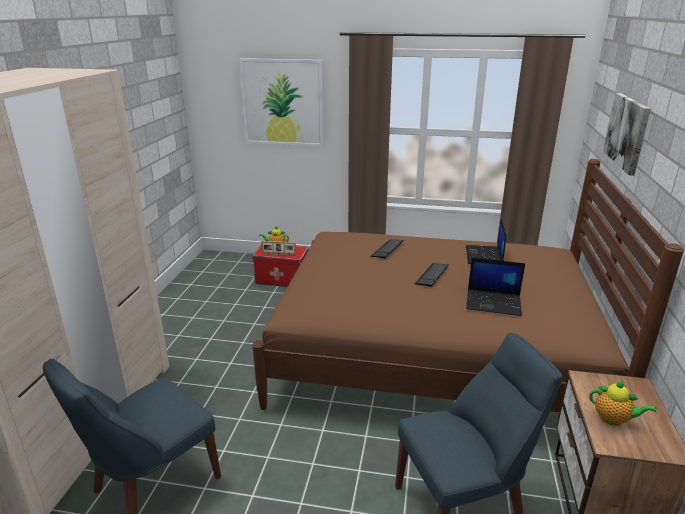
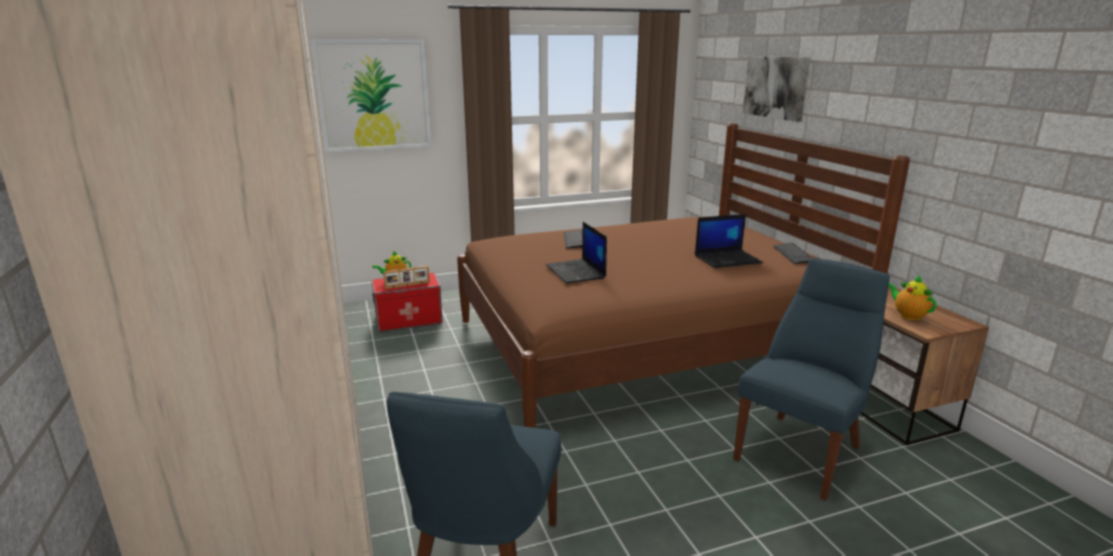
camera: 30 degrees left, 5 degrees down
keyboard [415,263,449,287] -> keyboard moved to [773,243,813,264]
laptop [466,219,507,264] -> laptop moved to [546,222,607,283]
teapot [589,381,657,426] -> teapot turned 120 degrees counterclockwise [889,275,937,321]

